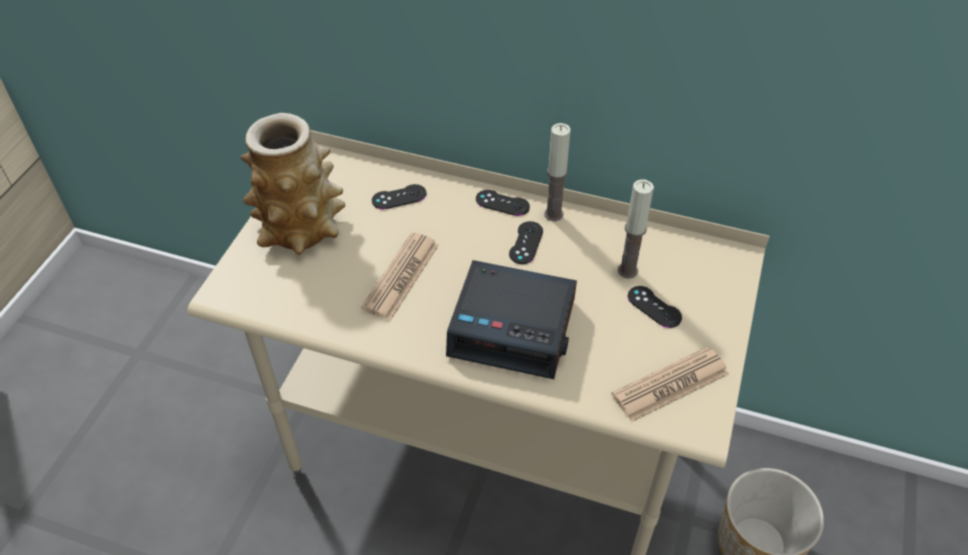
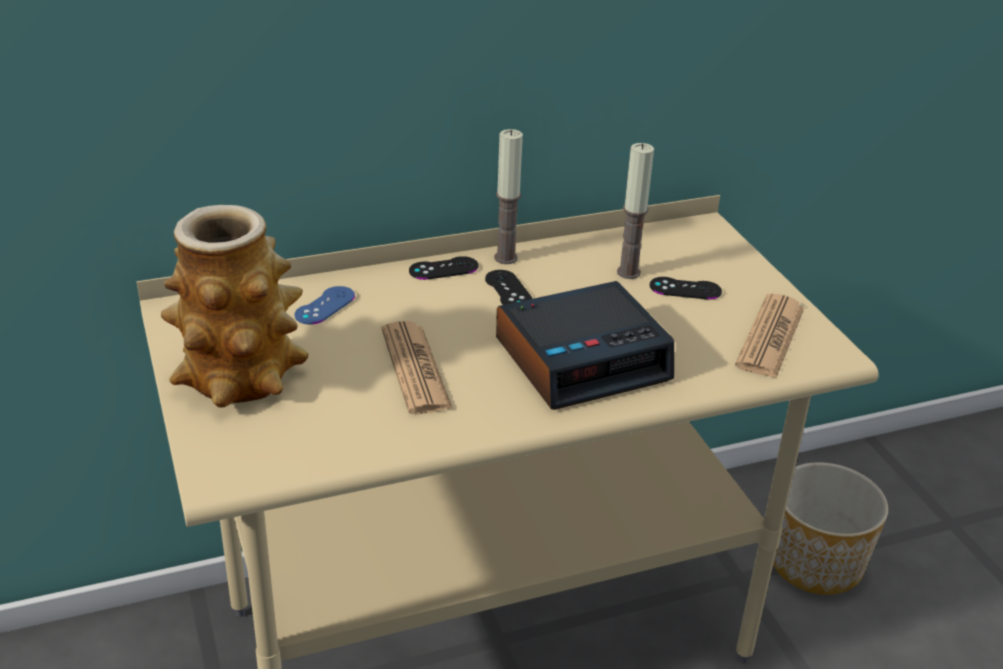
camera: 40 degrees left, 15 degrees down
black game controller [372,184,426,209] -> blue game controller [295,286,355,325]

